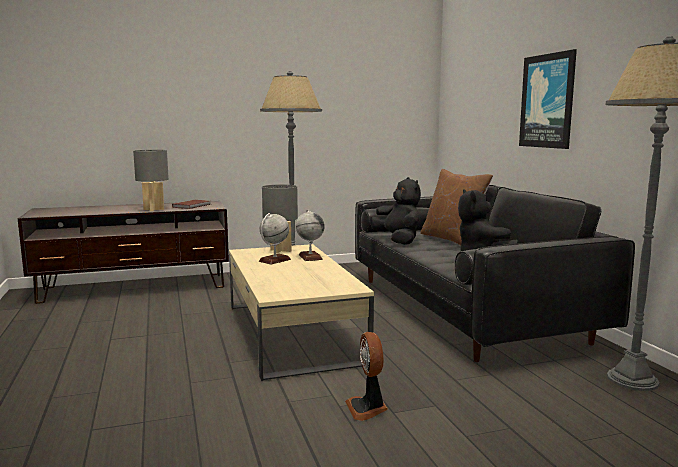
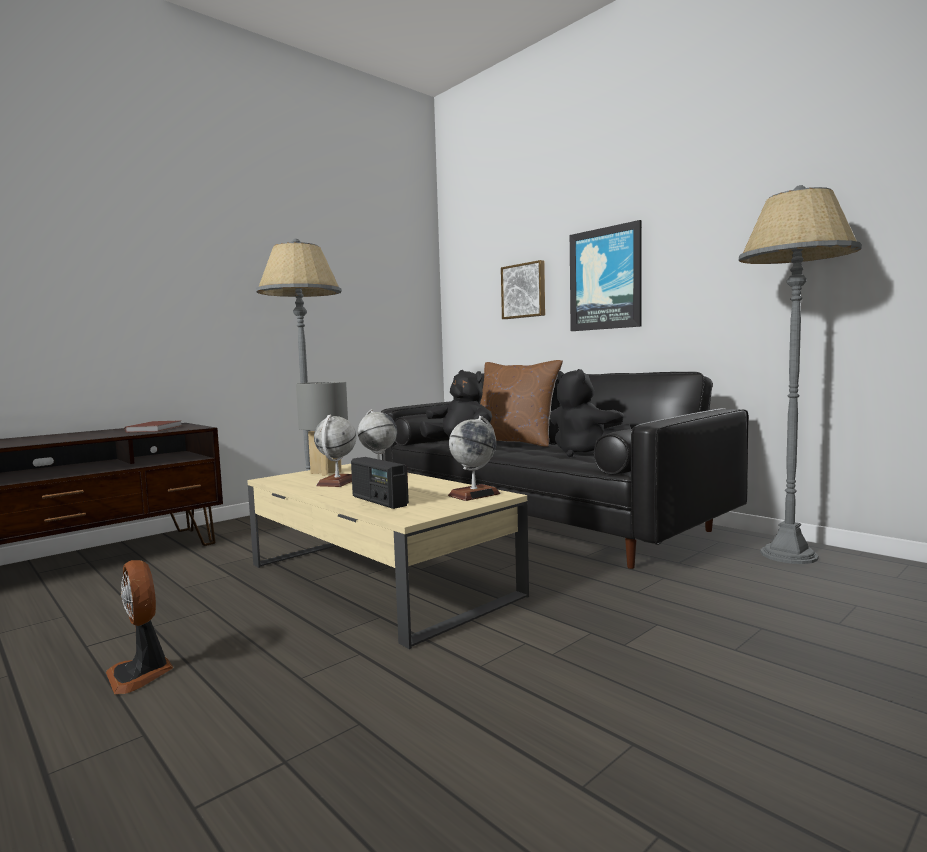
camera: 25 degrees left, 5 degrees down
grey table lamp [133,150,169,211] -> none
fan [345,332,388,421] -> fan moved to [106,560,173,695]
none -> radio [351,457,409,509]
none -> globe [448,416,500,501]
none -> picture [501,260,545,319]

